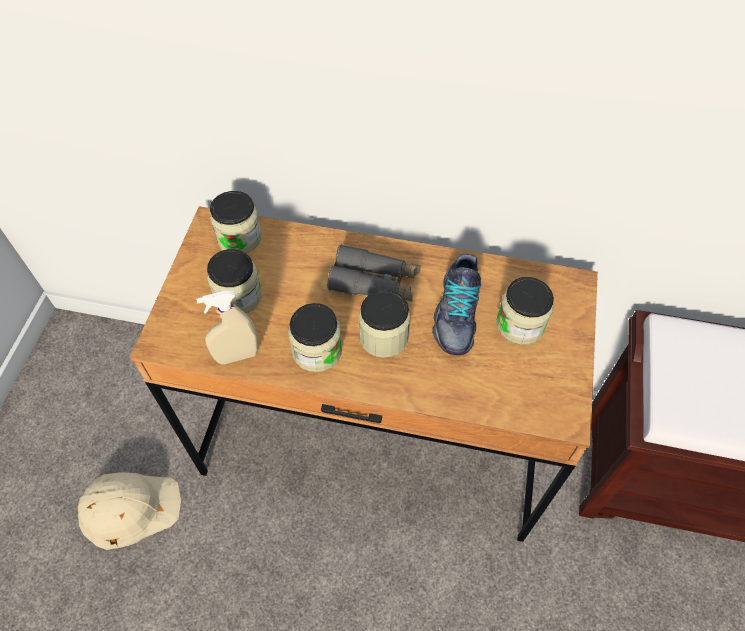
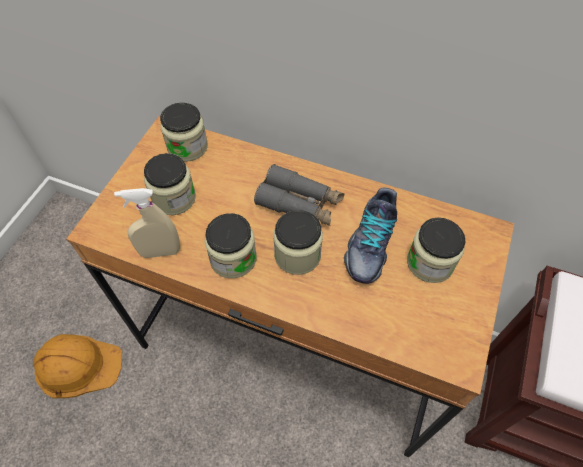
camera: 10 degrees right, 0 degrees up
beige hard hat [78,472,182,550] -> orange hard hat [33,334,122,398]

